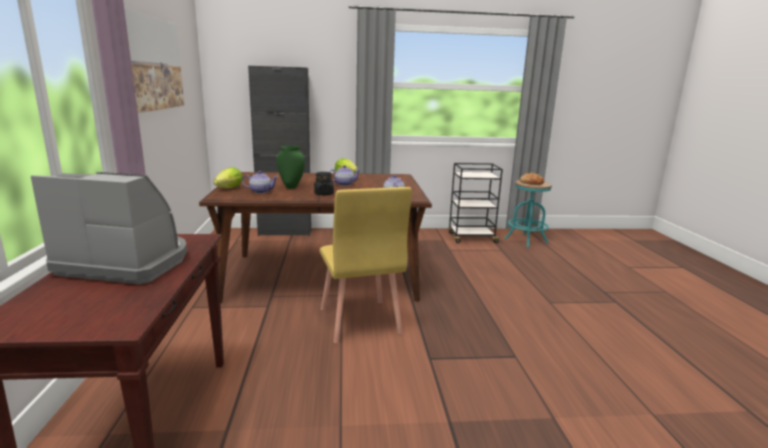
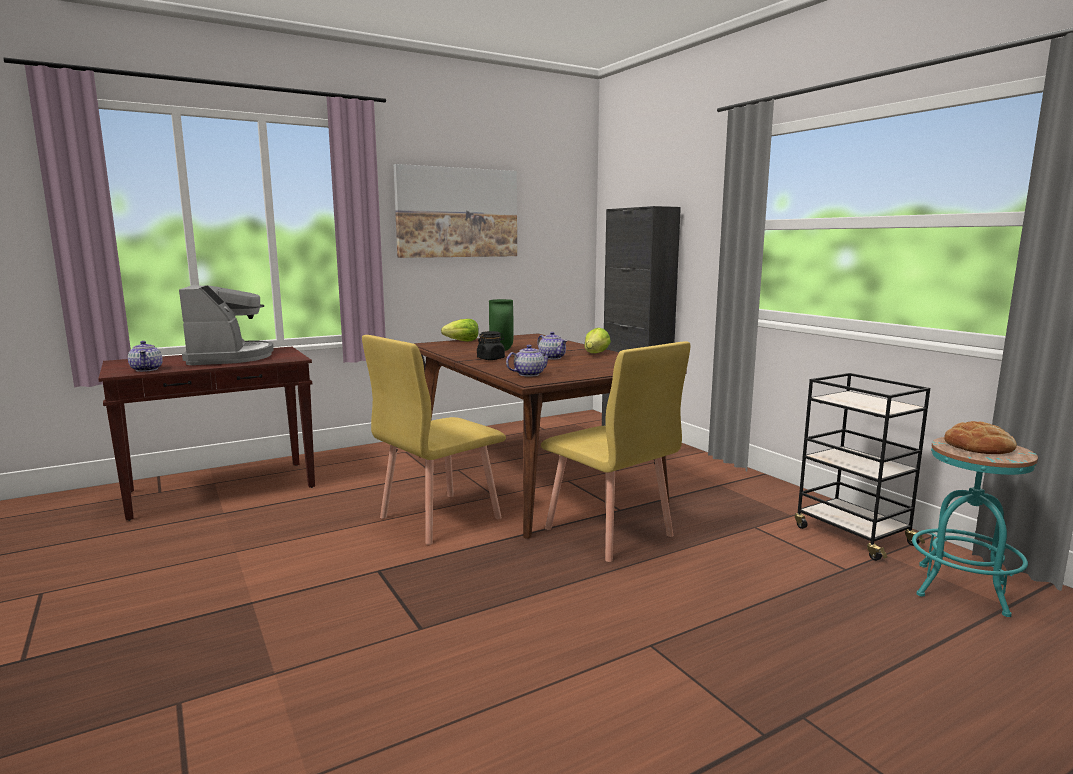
camera: 65 degrees right, 5 degrees down
teapot [242,171,278,194] -> teapot moved to [128,341,163,372]
none -> yellow chair [541,341,690,562]

